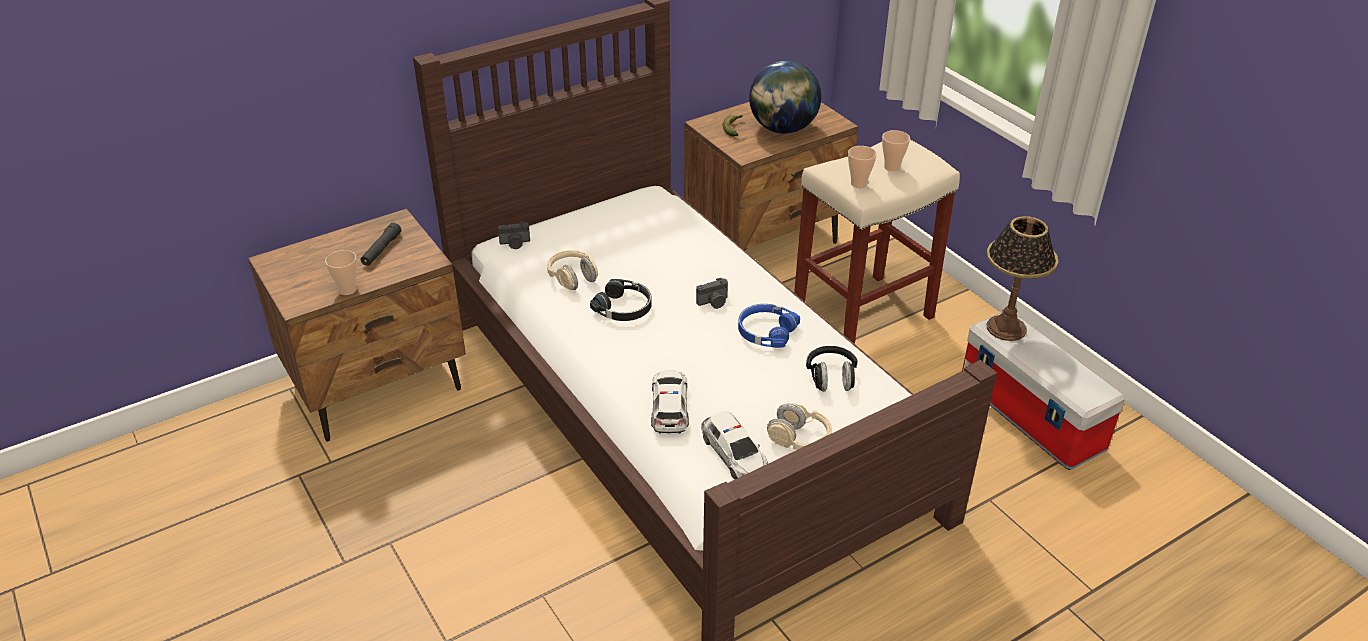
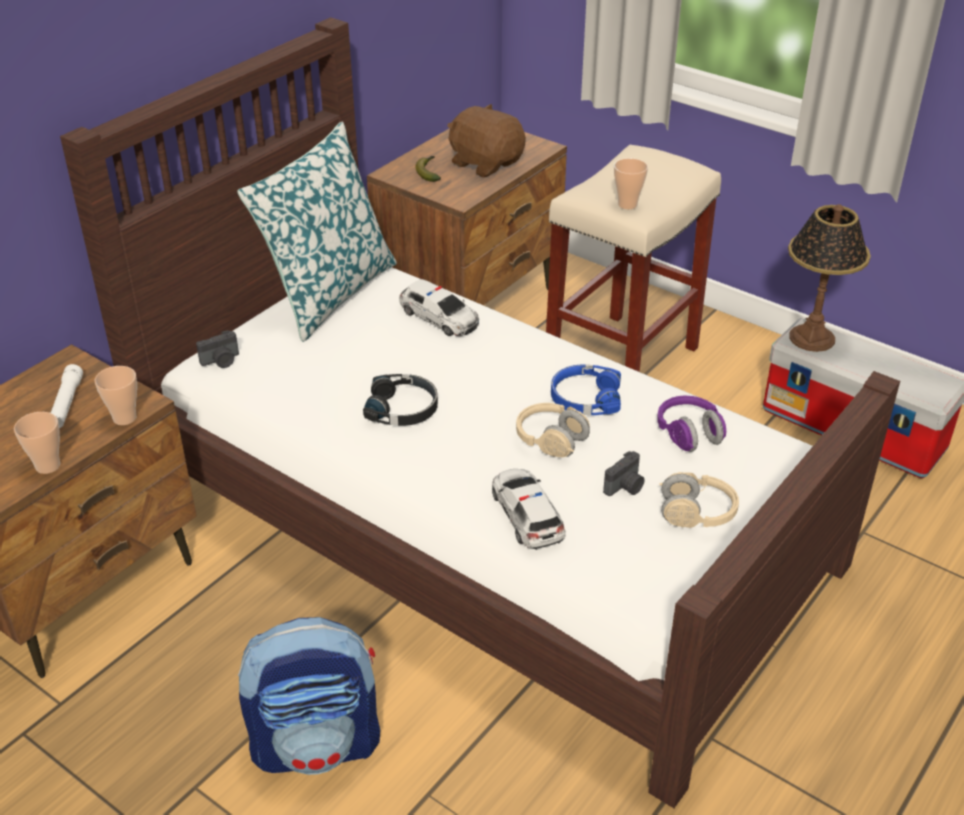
camera: 20 degrees left, 0 degrees up
black flashlight [360,223,401,266] -> white flashlight [51,364,83,428]
beige headphones [547,250,598,290] -> beige headphones moved to [516,403,590,457]
camera [696,278,728,309] -> camera moved to [603,451,645,496]
toy car [701,411,768,479] -> toy car moved to [399,279,479,336]
globe [749,61,821,134] -> brown plush toy [447,104,526,178]
black headphones [806,346,858,392] -> purple headphones [657,396,726,452]
cup [882,130,910,172] -> cup moved to [95,366,137,425]
none -> pillow [237,122,397,342]
none -> backpack [238,617,380,775]

